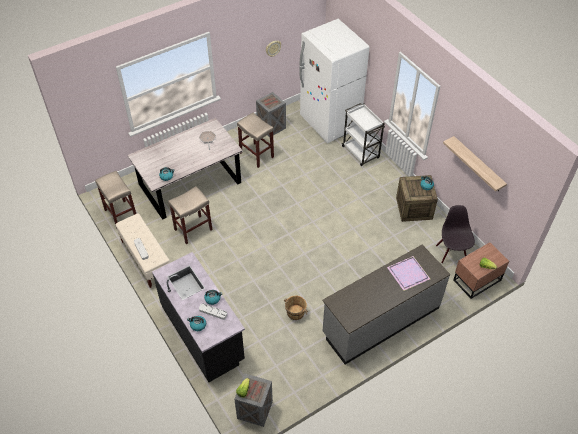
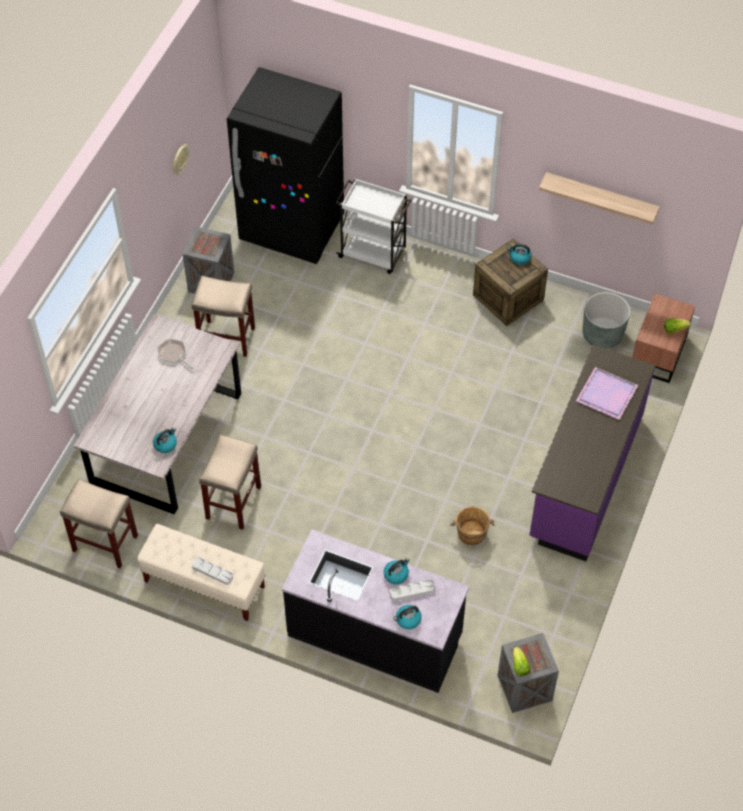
camera: 35 degrees left, 5 degrees up
white fridge [299,19,370,143] -> black fridge [227,67,344,264]
grey counter [322,245,450,364] -> purple counter [530,345,656,561]
black chair [436,205,475,263] -> grey planter [583,292,630,349]

